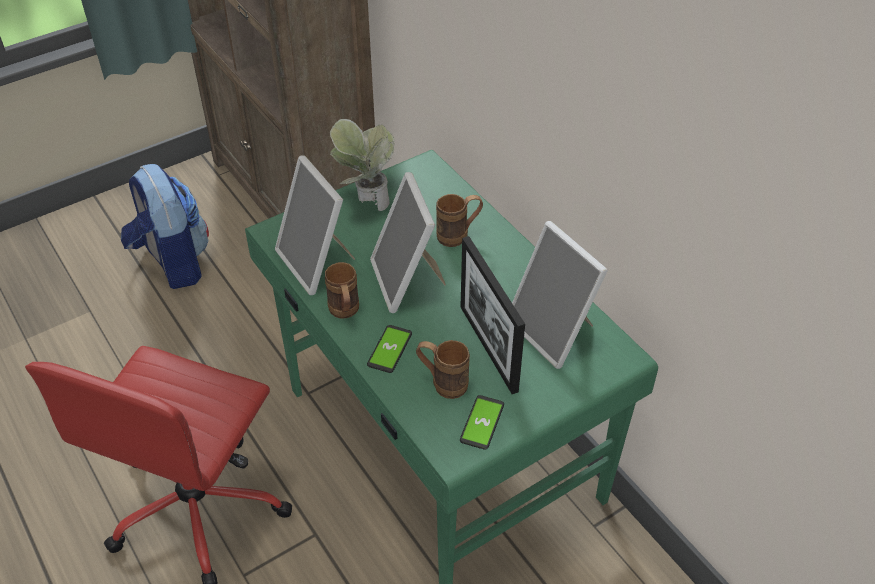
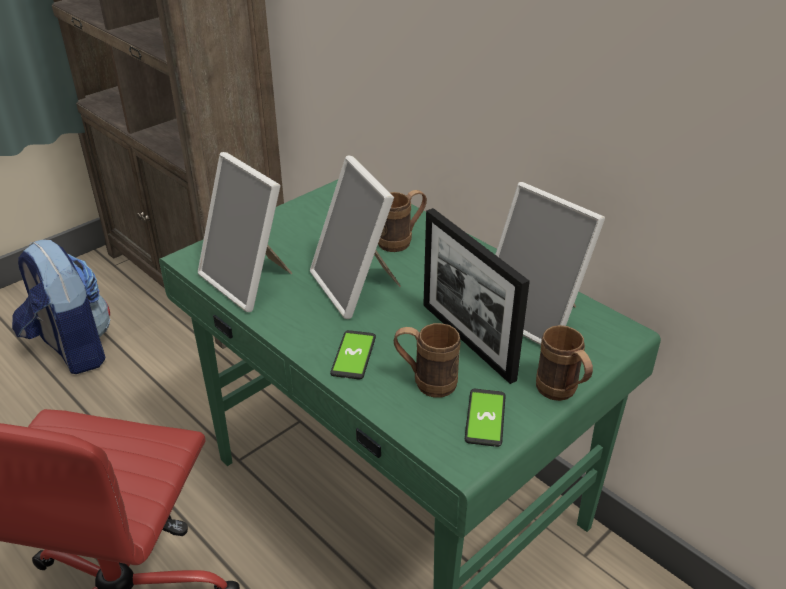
camera: 10 degrees left, 10 degrees down
brown mug [325,262,359,319] -> brown mug moved to [536,325,593,401]
potted plant [330,119,395,211] -> none

